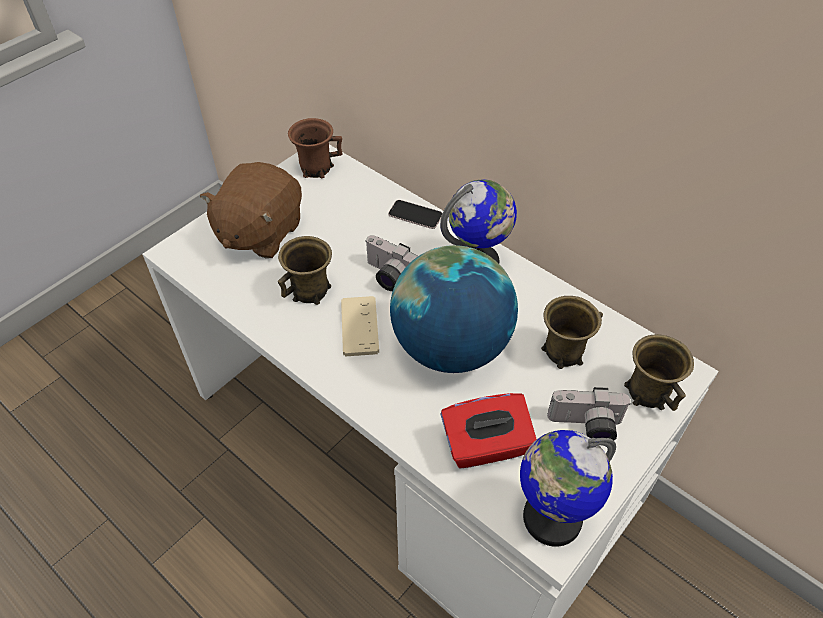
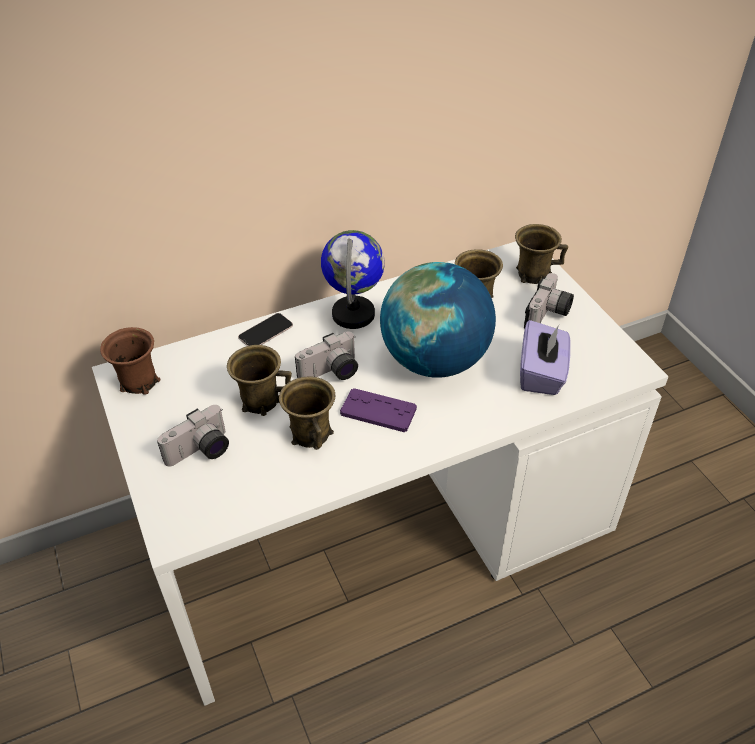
camera: 65 degrees left, 5 degrees down
brown plush toy [200,162,302,259] -> camera [157,405,229,467]
beige game controller [341,296,379,357] -> purple game controller [340,388,417,432]
red tissue box [440,393,537,468] -> purple tissue box [520,320,571,395]
globe [520,430,616,547] -> none
none -> brown mug [227,345,292,416]

